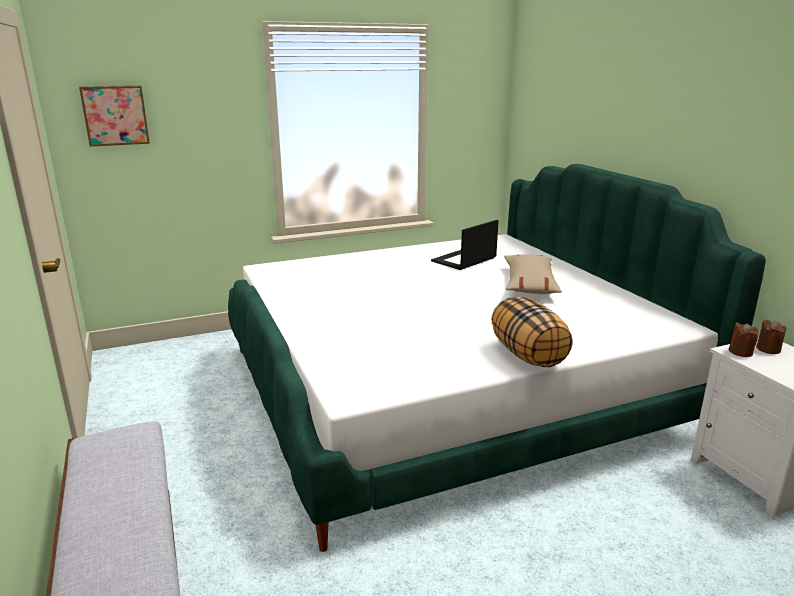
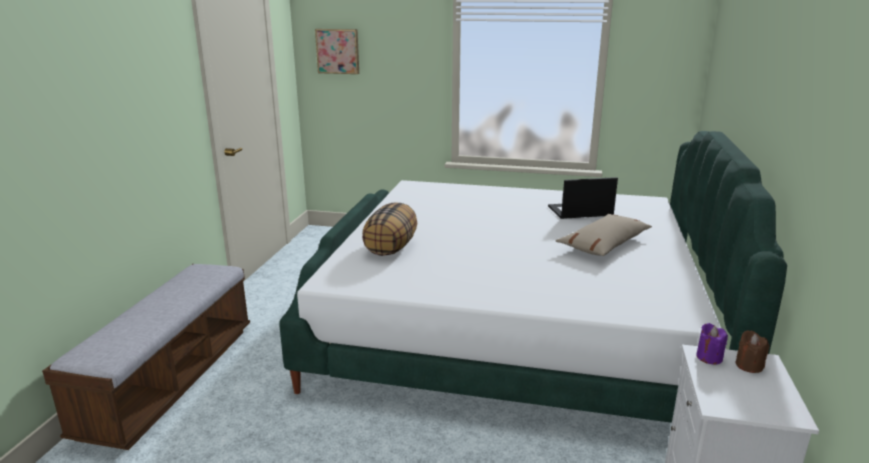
camera: 35 degrees right, 0 degrees up
pillow [491,297,573,367] -> pillow moved to [362,202,417,256]
brown candle [729,322,758,357] -> purple candle [696,323,728,365]

